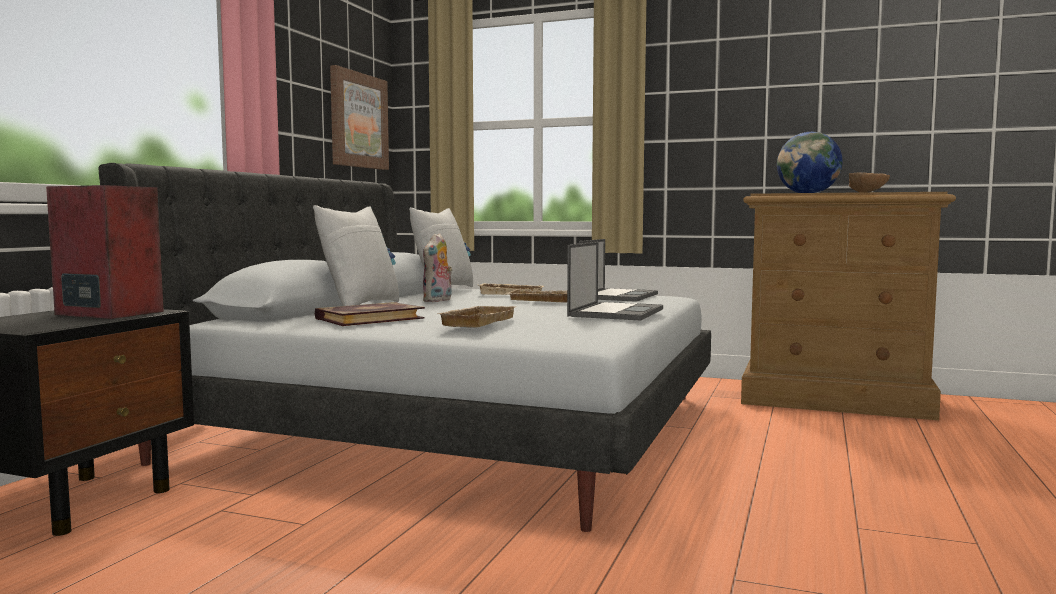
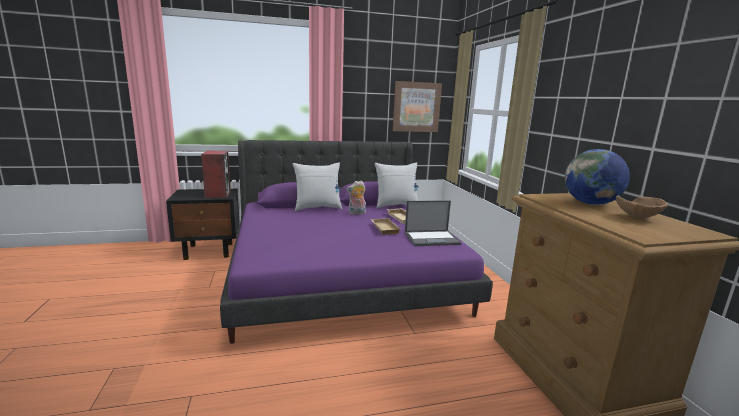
camera: 55 degrees right, 10 degrees up
grey bed [99,163,711,532] -> purple bed [220,140,493,344]
book [315,302,425,326] -> none
beige tray [435,306,516,328] -> none
laptop [567,242,663,321] -> none

